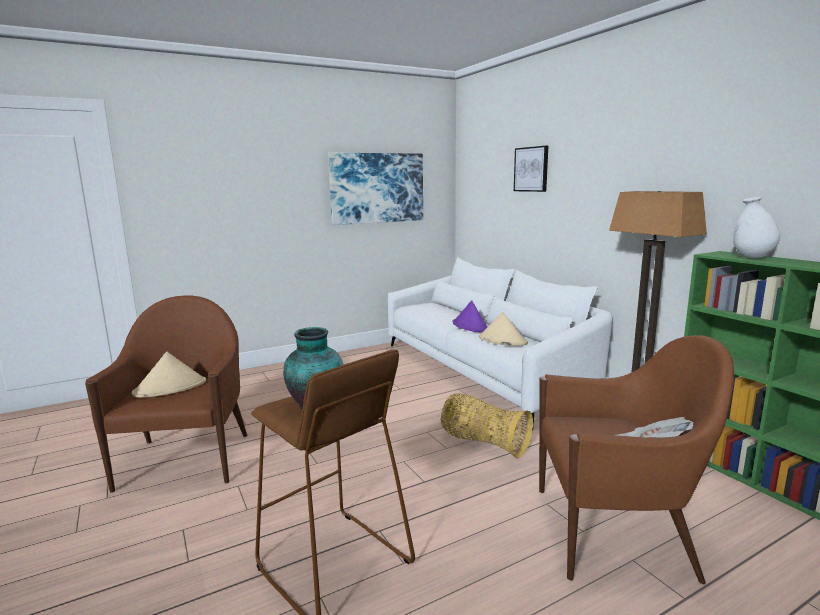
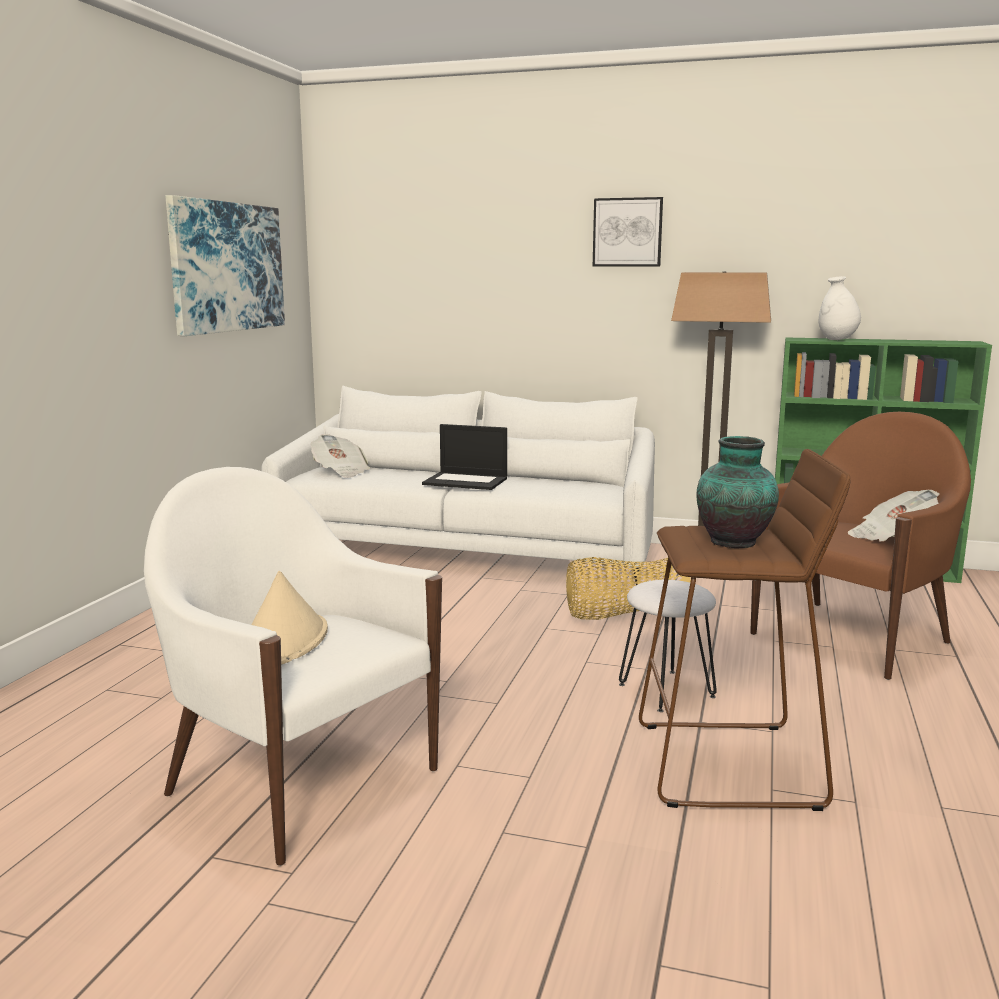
camera: 45 degrees left, 0 degrees up
brown armchair [85,295,247,493] -> white armchair [144,467,442,866]
purple hat [452,300,488,332] -> laptop [422,424,507,490]
beige hat [479,312,528,346] -> none
picture [514,146,548,192] -> picture moved to [593,197,663,266]
none -> newspaper [310,434,370,478]
none -> white stool [619,580,717,712]

